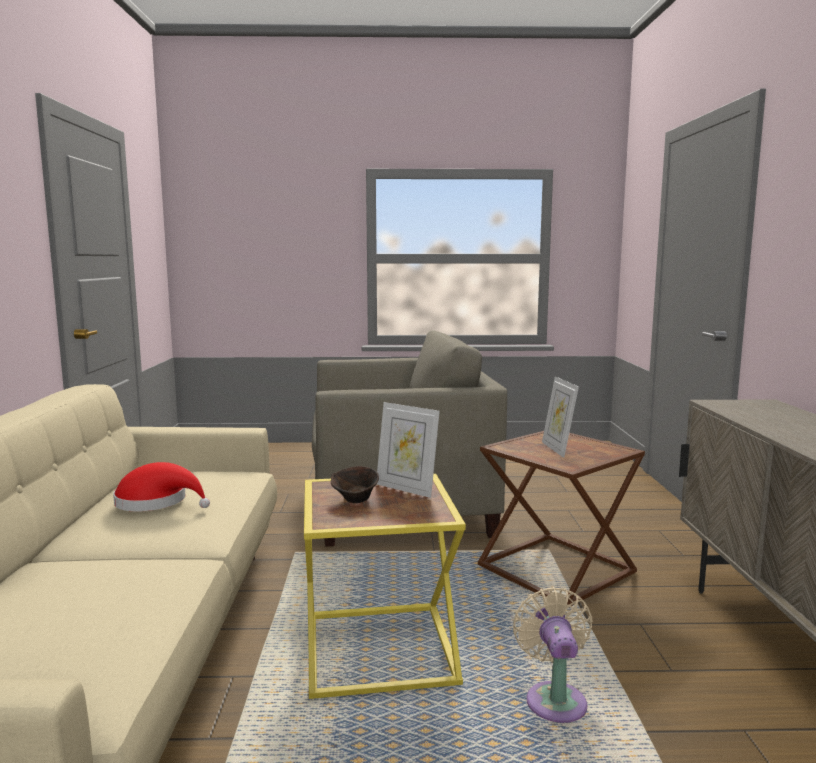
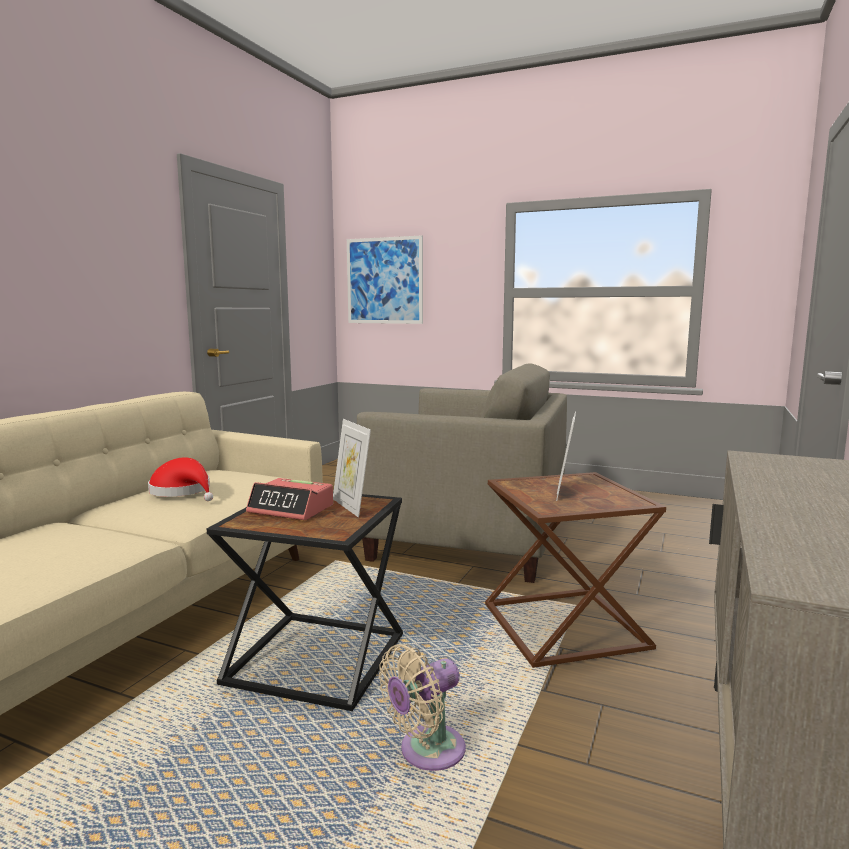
camera: 25 degrees right, 0 degrees up
yellow side table [304,474,466,699] -> black side table [207,494,403,711]
brown bowl [331,466,379,503] -> alarm clock [246,478,333,520]
beige fan [513,587,593,723] -> beige fan turned 150 degrees counterclockwise [379,644,465,771]
none -> picture [347,235,423,324]

